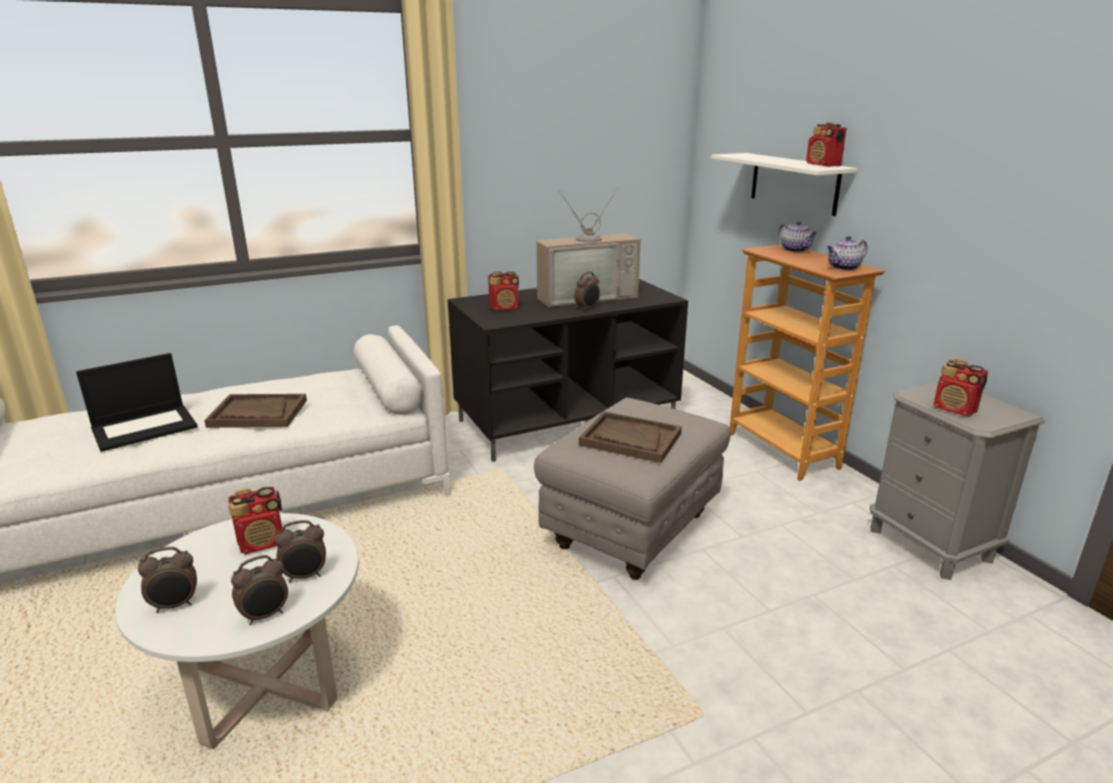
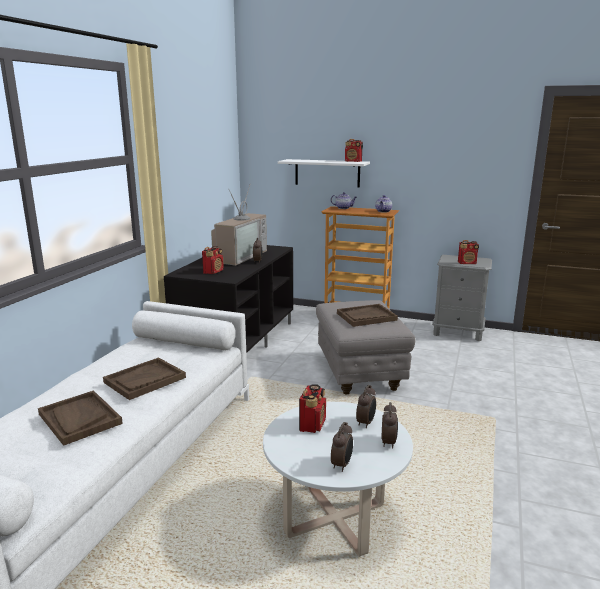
camera: 45 degrees left, 5 degrees down
laptop [76,353,198,452] -> brown tray [38,390,123,446]

